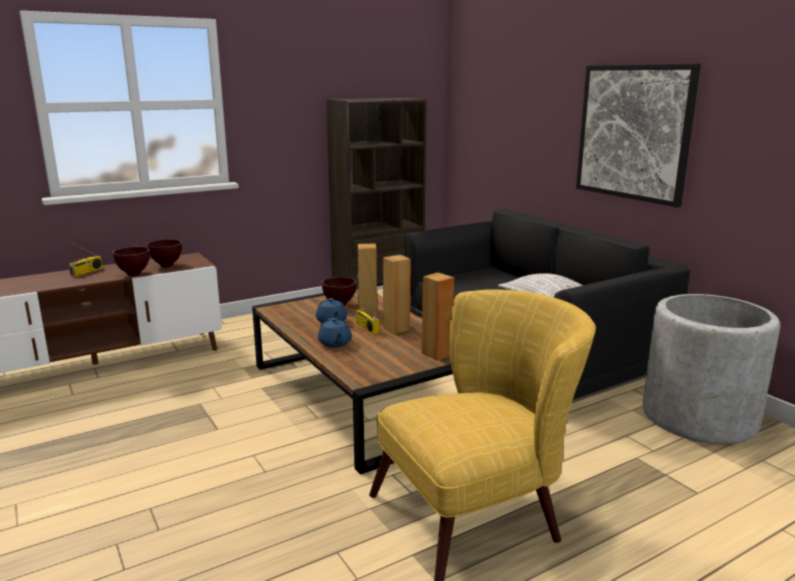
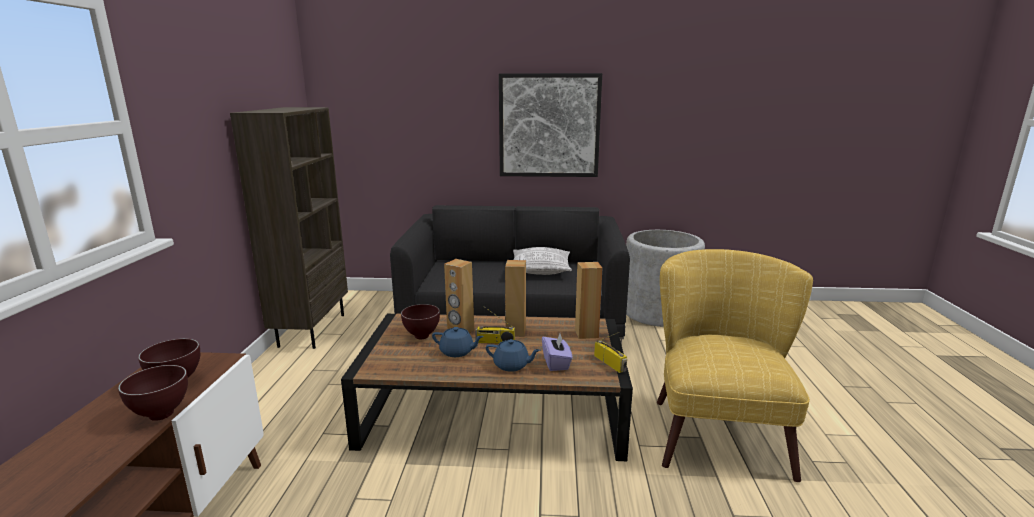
camera: 55 degrees left, 0 degrees up
radio [69,242,102,277] -> radio moved to [594,332,627,373]
none -> purple tissue box [542,334,573,371]

